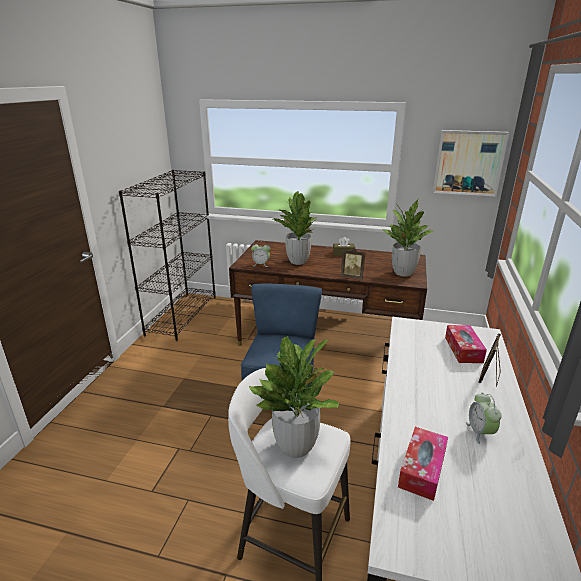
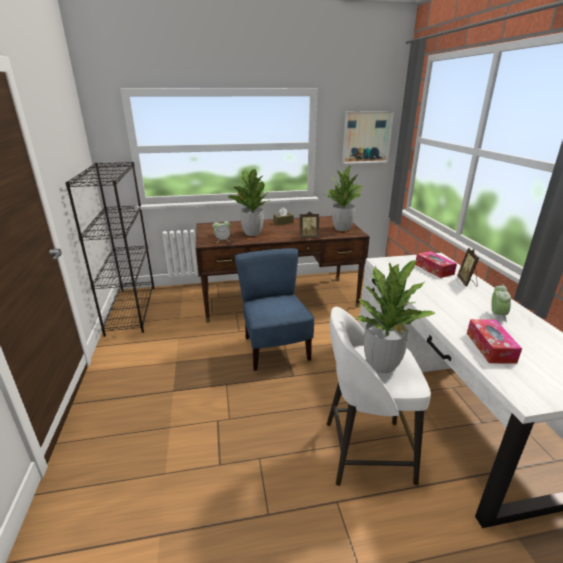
camera: 25 degrees left, 0 degrees up
alarm clock [466,392,502,444] -> alarm clock turned 135 degrees counterclockwise [491,284,511,322]

